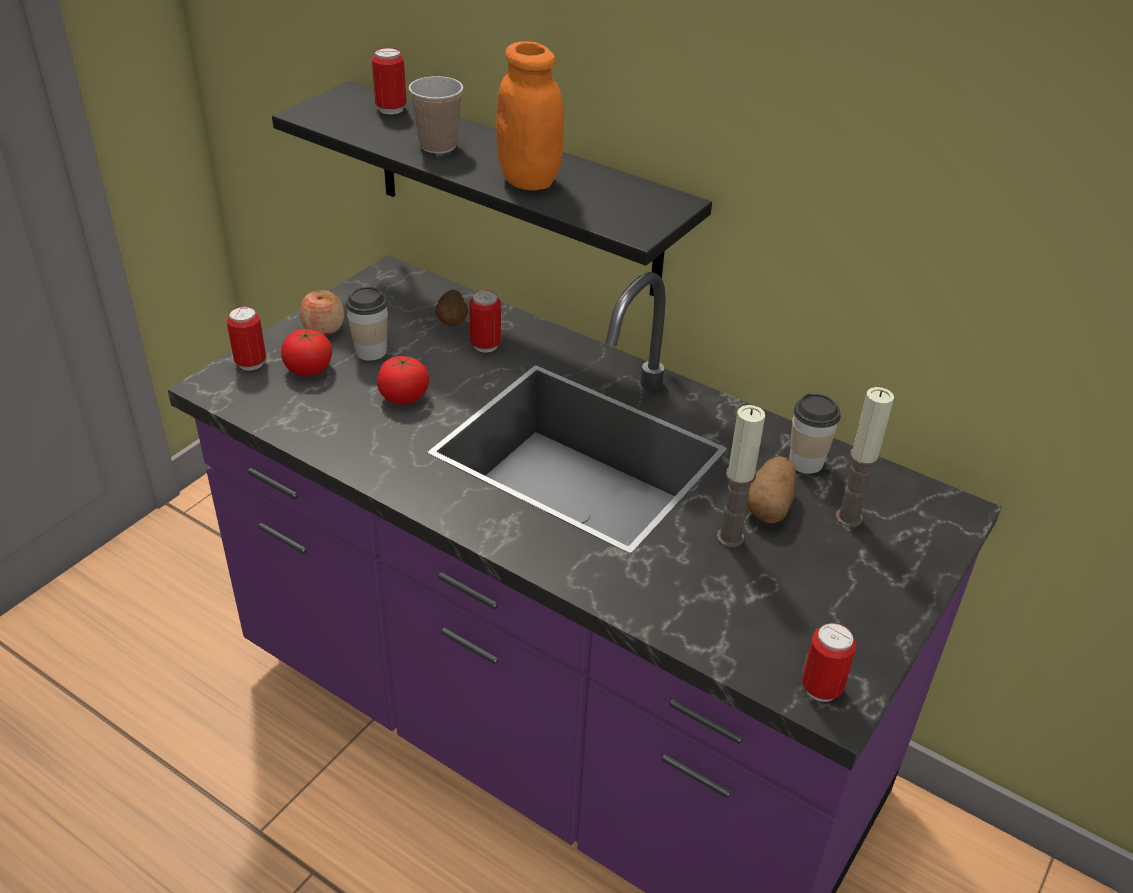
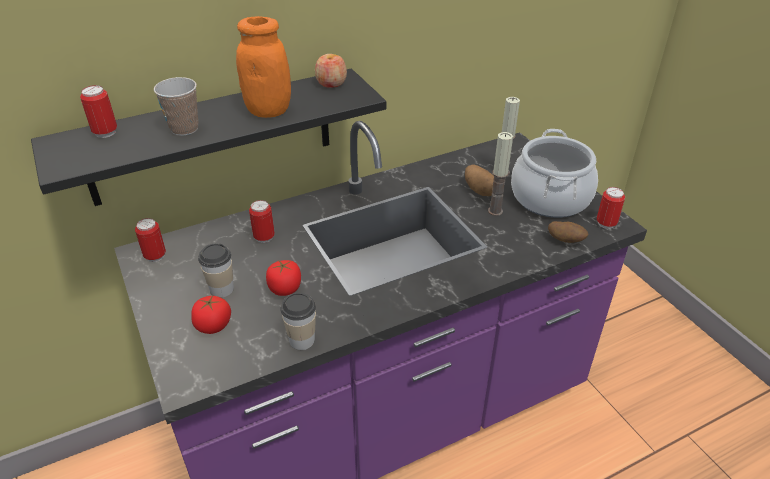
camera: 60 degrees left, 0 degrees up
can [227,306,266,370] -> can moved to [135,218,166,262]
apple [300,290,344,336] -> apple moved to [315,54,347,88]
potato [435,290,469,326] -> potato moved to [548,221,588,243]
cup [789,394,841,474] -> cup moved to [280,293,316,350]
none -> cooking pot [511,129,598,218]

